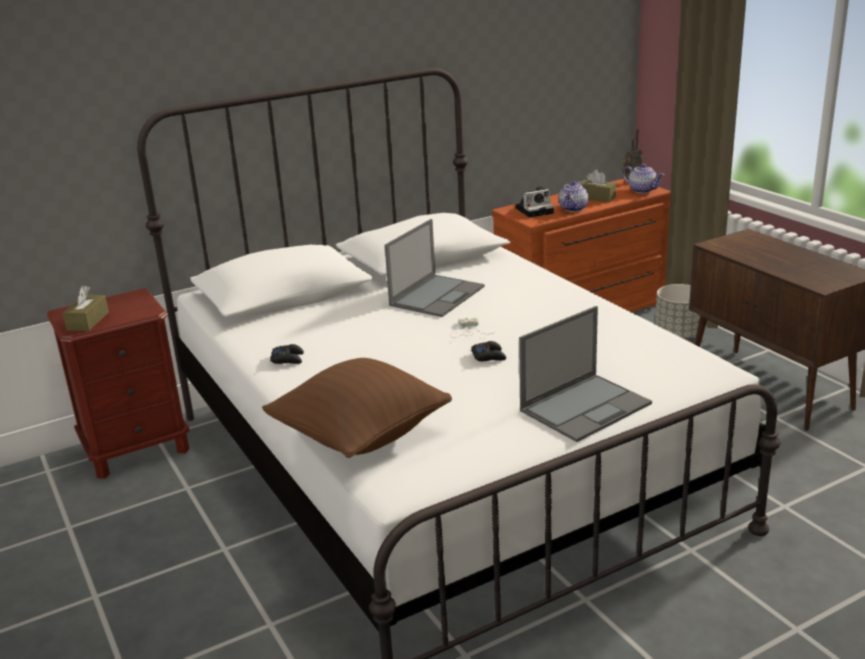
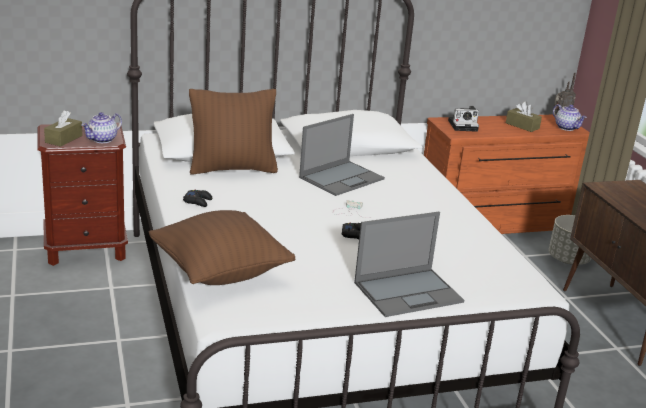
camera: 10 degrees right, 0 degrees up
teapot [559,181,588,212] -> teapot moved to [81,112,122,143]
none -> brown pillow [189,89,278,174]

